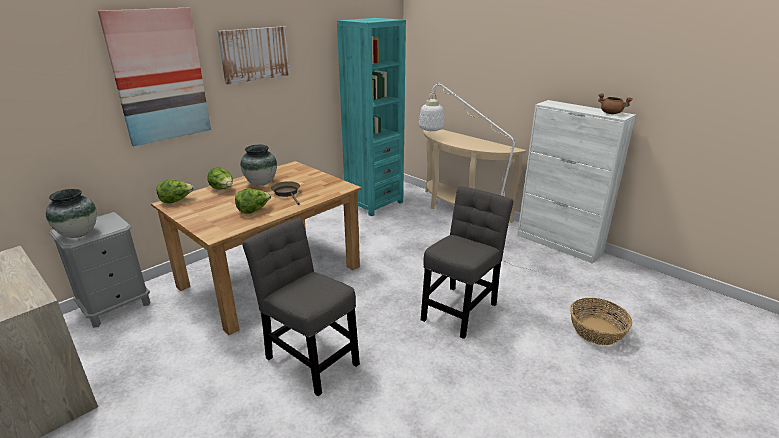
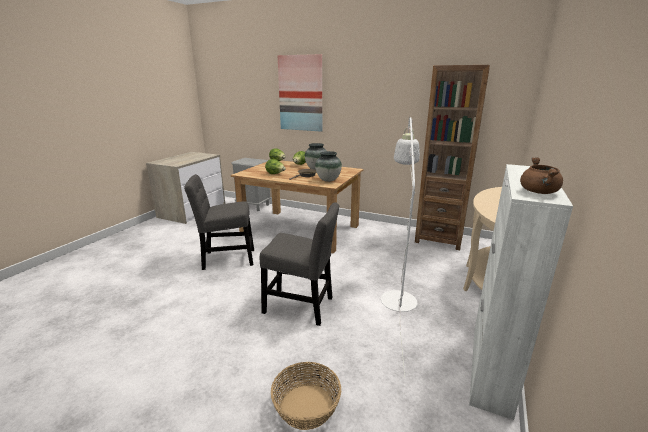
camera: 70 degrees right, 5 degrees down
vase [46,189,97,238] -> vase moved to [315,151,342,182]
picture [217,26,290,85] -> none
grey chair [242,218,360,396] -> grey chair turned 120 degrees counterclockwise [184,174,254,270]
turquoise bookcase [337,18,406,216] -> brown bookcase [415,65,490,250]

